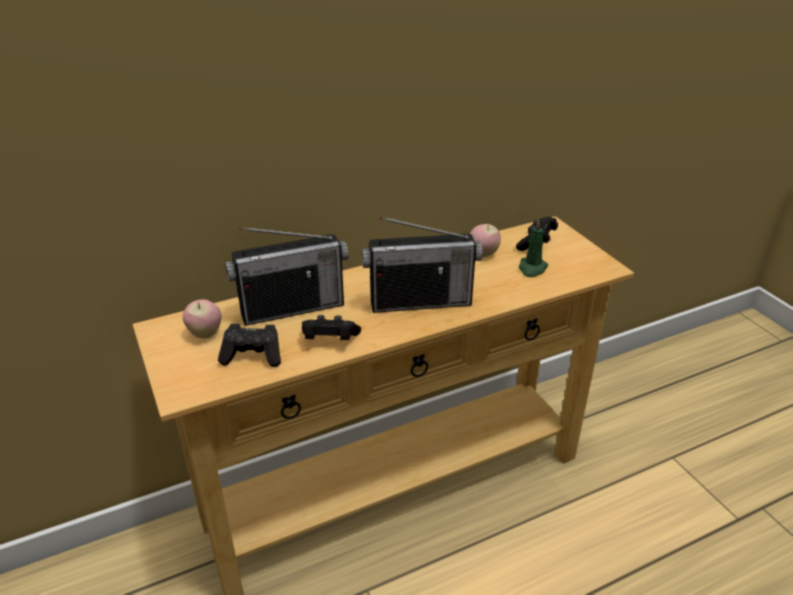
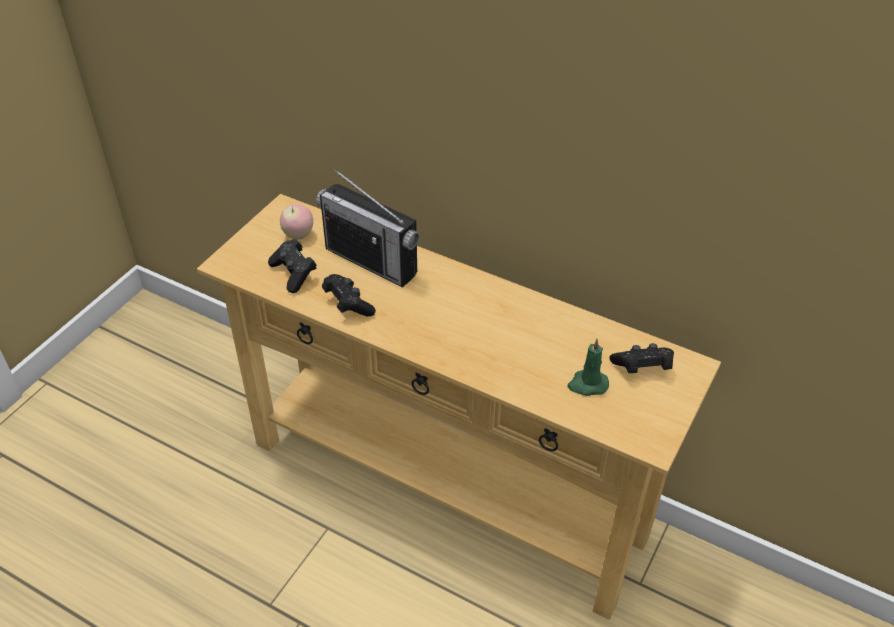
camera: 55 degrees right, 10 degrees up
radio [362,217,483,313] -> none
apple [470,224,501,257] -> none

